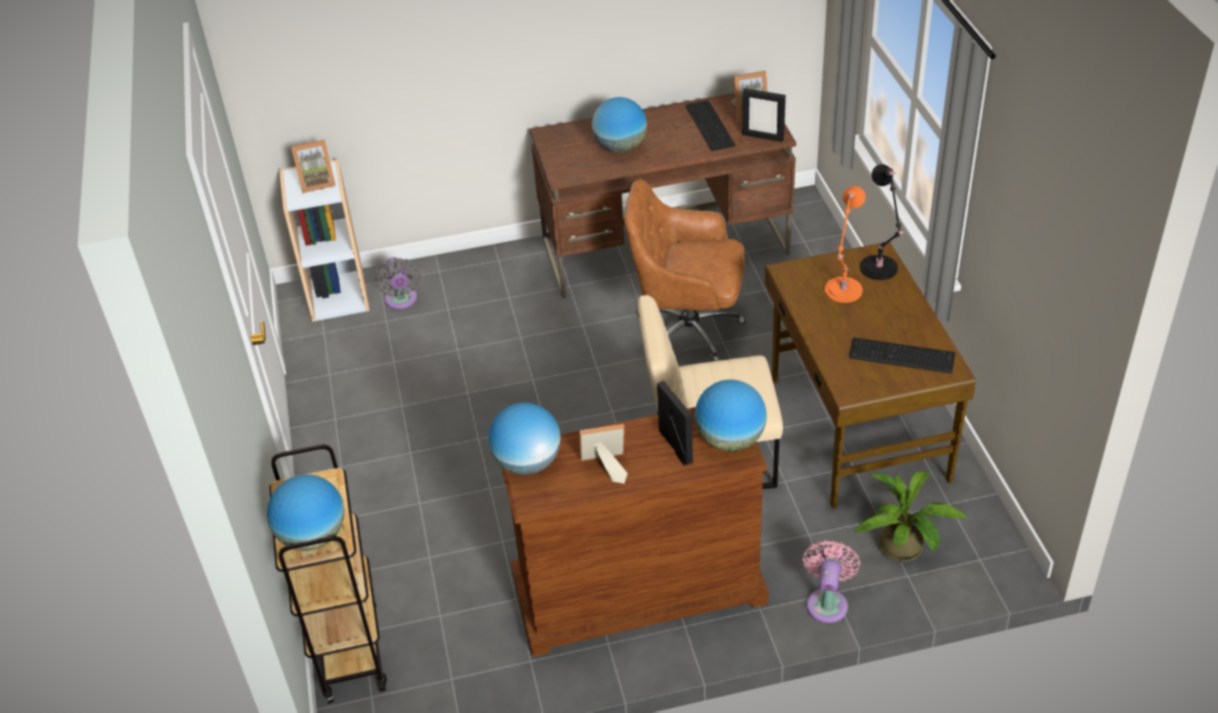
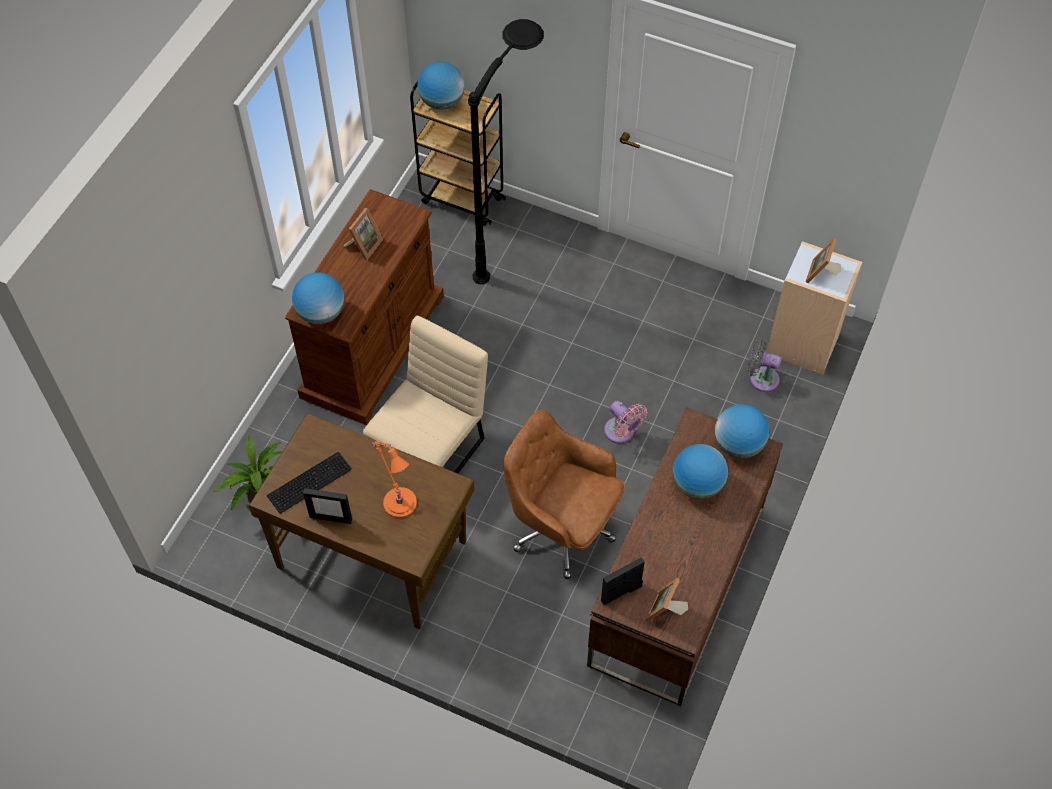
camera: 125 degrees right, 15 degrees up
globe [488,403,561,475] -> globe moved to [715,404,769,458]
brown office chair [624,179,746,362] -> brown office chair turned 105 degrees counterclockwise [503,410,625,579]
picture frame [657,381,693,466] -> picture frame moved to [303,488,352,524]
keyboard [686,101,736,151] -> none
pink fan [803,540,860,623] -> pink fan moved to [604,401,647,443]
black table lamp [860,164,904,280] -> none
none -> black floor lamp [468,19,544,284]

